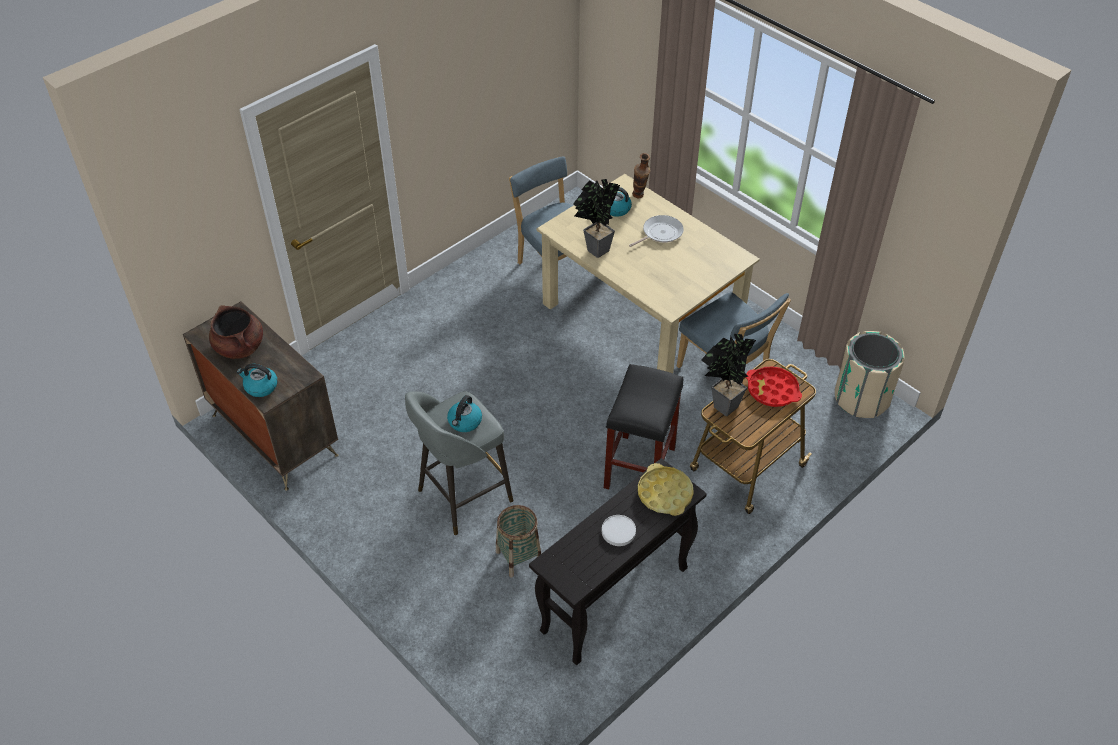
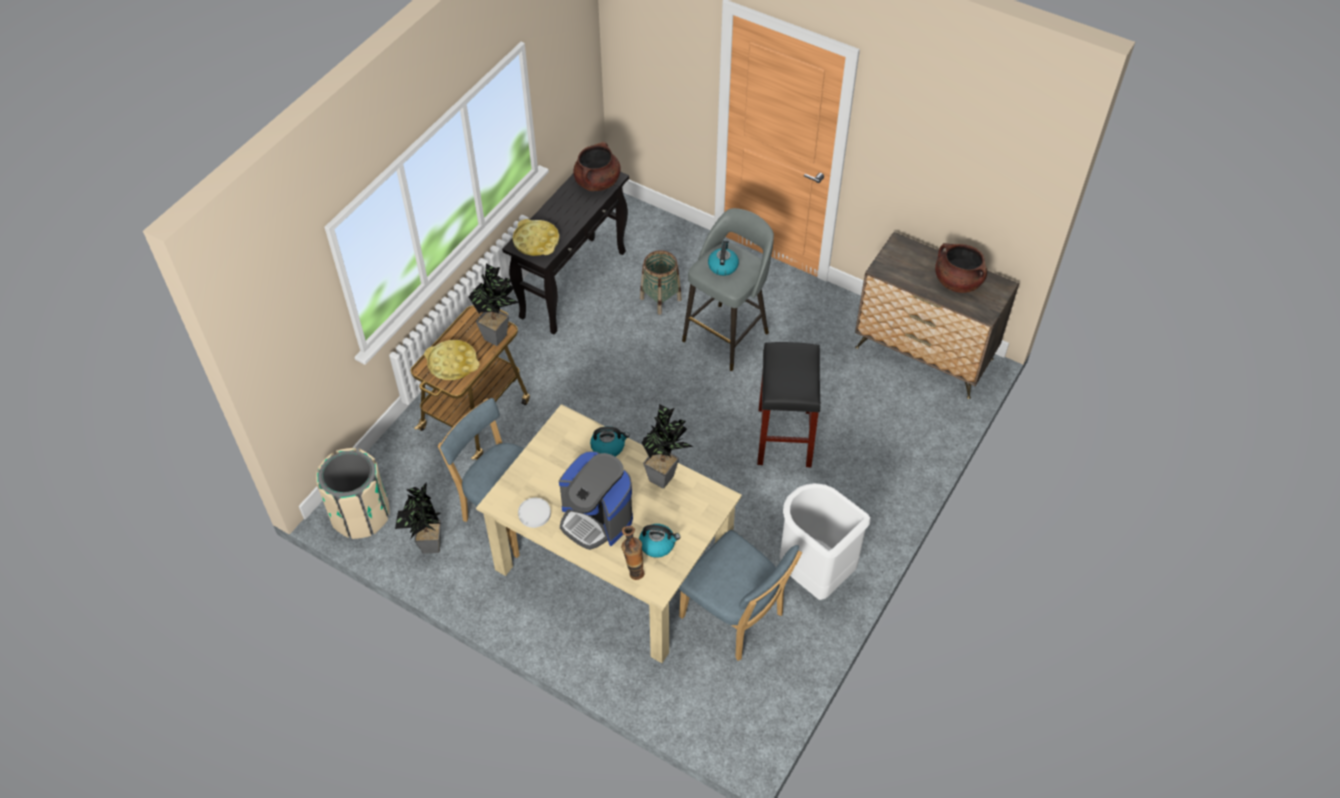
camera: 165 degrees right, 5 degrees up
kettle [237,364,277,397] -> kettle moved to [590,426,630,457]
white plate [602,515,636,546] -> white plate moved to [518,498,551,528]
black stool [604,364,683,489] -> black stool moved to [757,342,821,467]
frying pan [629,215,684,247] -> coffee machine [559,451,633,550]
red tray [746,366,802,407] -> yellow tray [424,340,480,380]
none -> potted plant [395,483,442,554]
none -> brown cooking pot [573,142,621,191]
none -> white trash can [780,483,871,600]

